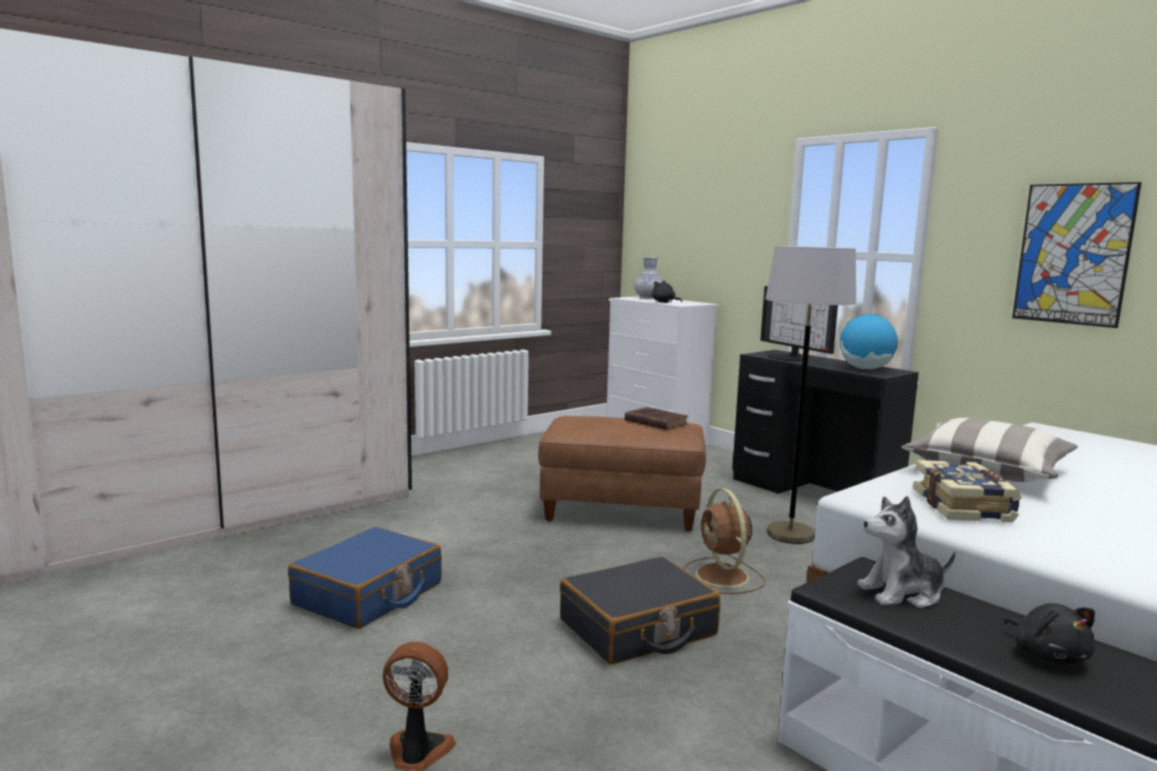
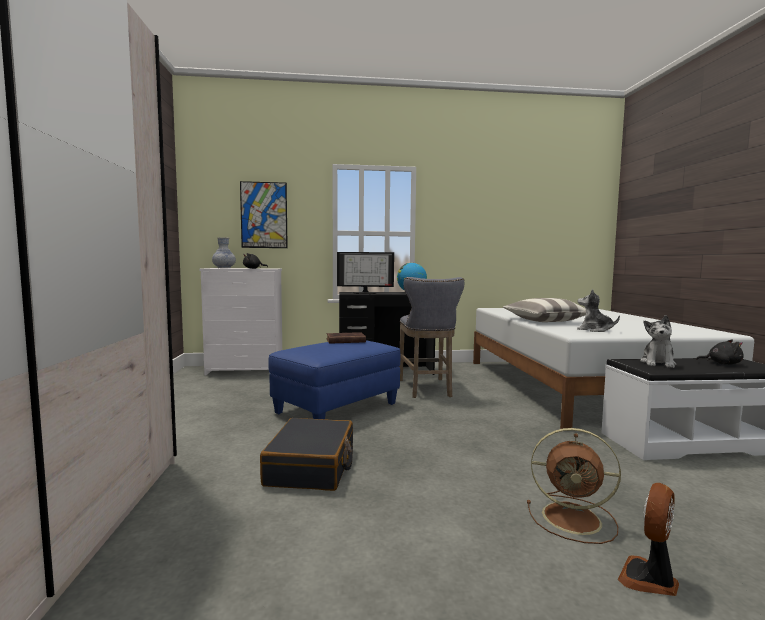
camera: 55 degrees left, 5 degrees down
blue suitcase [288,527,442,629] -> none
brown ottoman [538,416,706,532] -> blue ottoman [268,341,400,419]
black suitcase [560,557,720,665] -> black suitcase moved to [260,418,353,491]
brown fan [684,488,766,594] -> brown fan moved to [527,428,621,544]
grey floor lamp [765,246,856,544] -> grey stool [399,277,464,398]
book [913,460,1022,523] -> plush toy [577,289,620,332]
picture [1012,182,1142,328] -> picture moved to [240,181,288,248]

